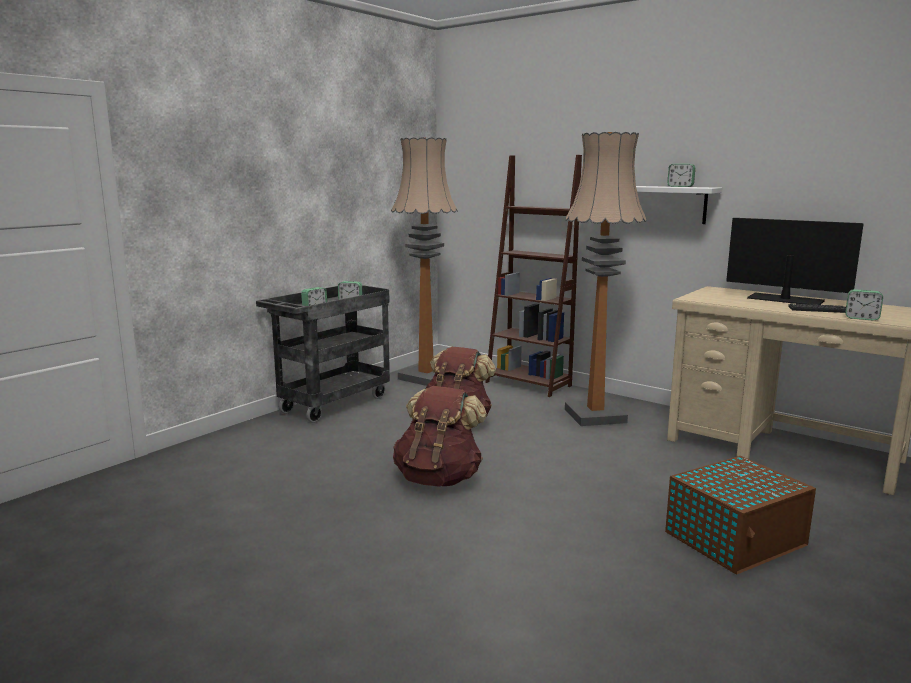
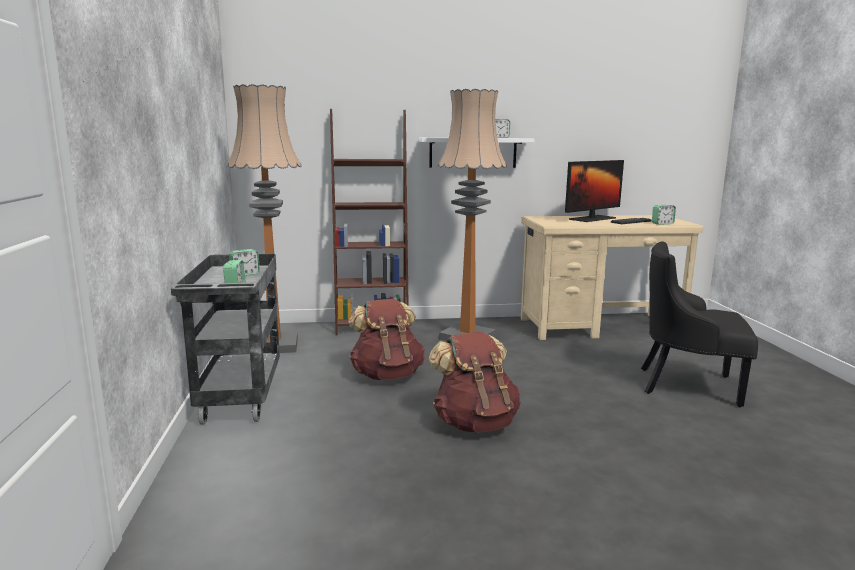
camera: 45 degrees left, 0 degrees up
brown storage box [665,456,816,574] -> black chair [641,241,758,407]
monitor [726,218,864,305] -> monitor turned 150 degrees clockwise [565,160,624,222]

